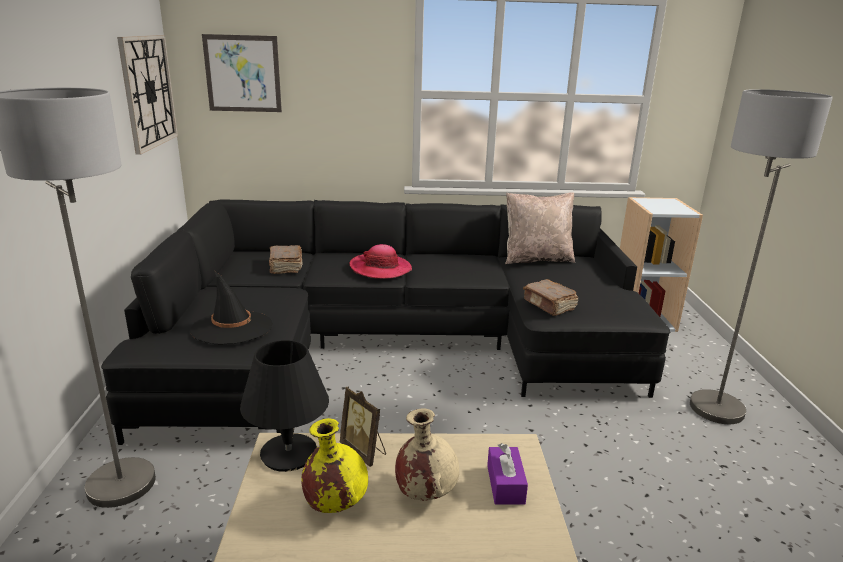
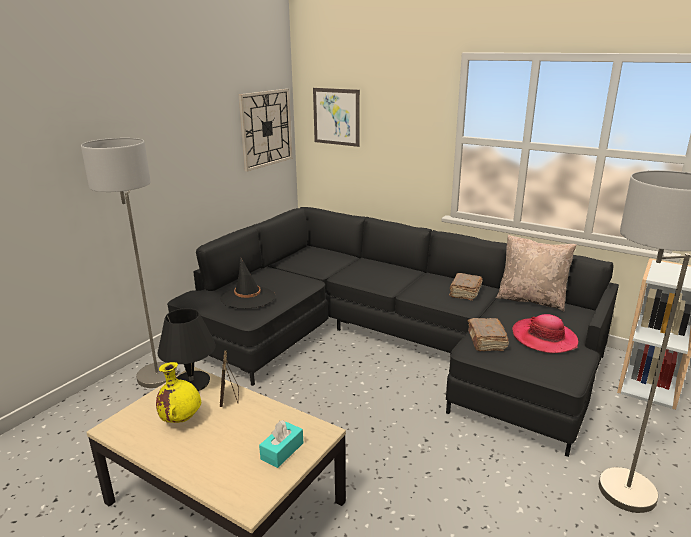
camera: 35 degrees right, 0 degrees up
brown book [269,245,302,274] -> brown book moved to [449,273,483,301]
hat [349,244,412,279] -> hat moved to [512,314,578,353]
beige vase [395,409,459,501] -> none
purple tissue box [487,443,528,505] -> turquoise tissue box [259,420,303,468]

